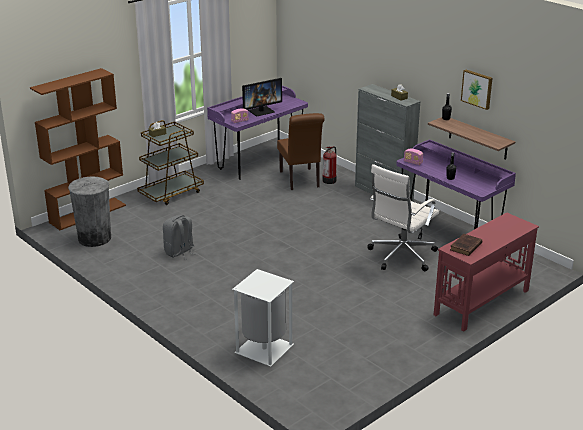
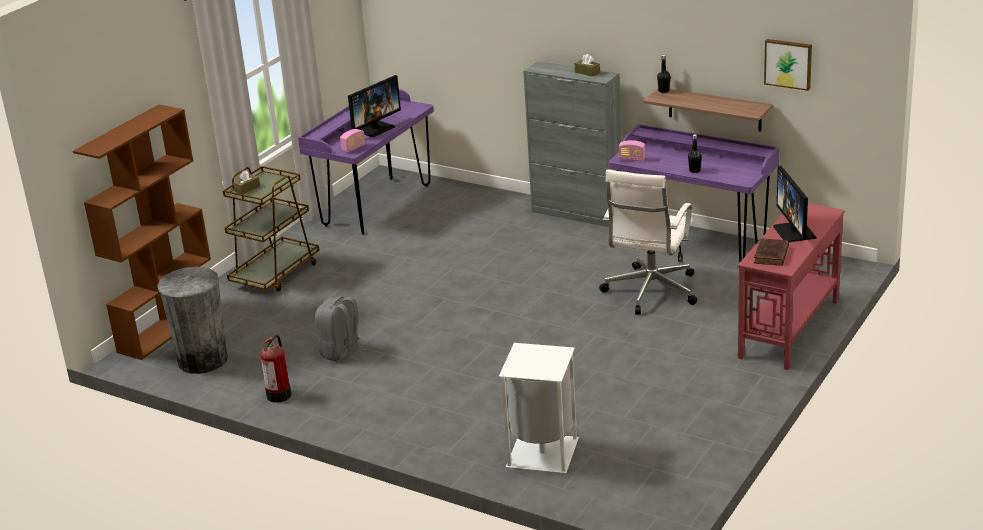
camera: 15 degrees left, 0 degrees up
brown chair [277,113,325,190] -> none
fire extinguisher [322,146,337,184] -> fire extinguisher moved to [260,335,291,403]
picture [461,70,492,110] -> picture moved to [764,39,812,91]
none -> monitor [773,165,816,242]

